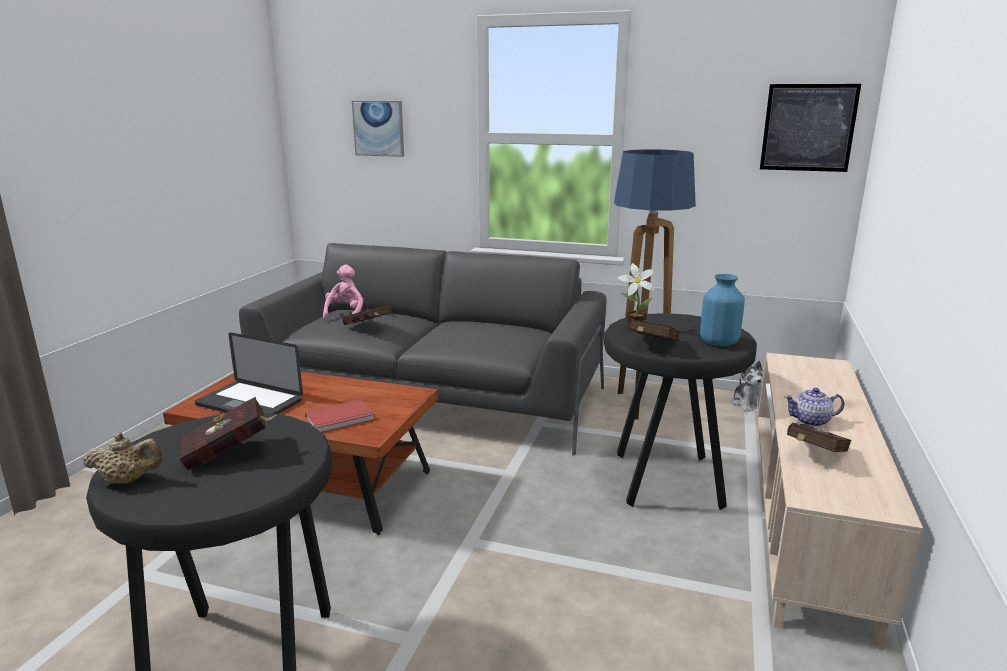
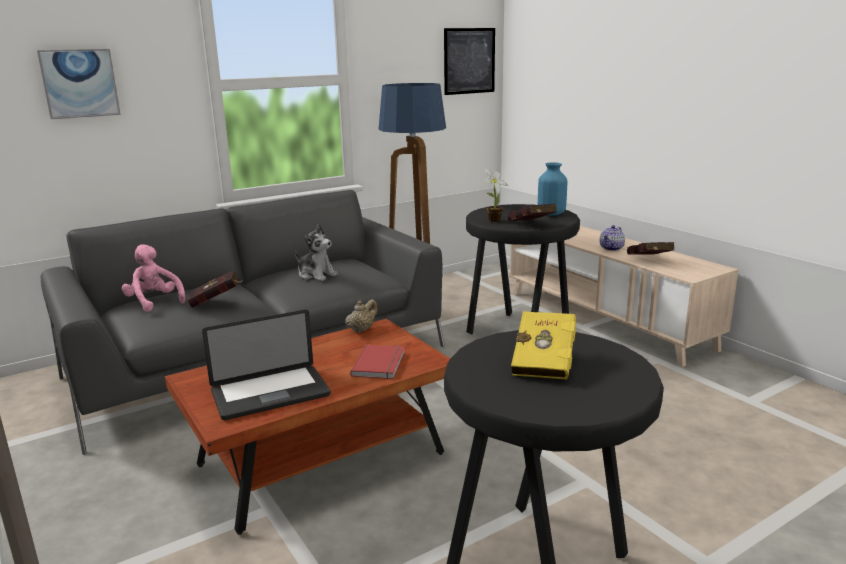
camera: 50 degrees left, 0 degrees up
beige teapot [83,433,163,485] -> beige teapot moved to [345,299,378,333]
red book [180,397,279,470] -> yellow book [511,311,576,379]
plush toy [732,361,763,412] -> plush toy moved to [295,224,338,281]

